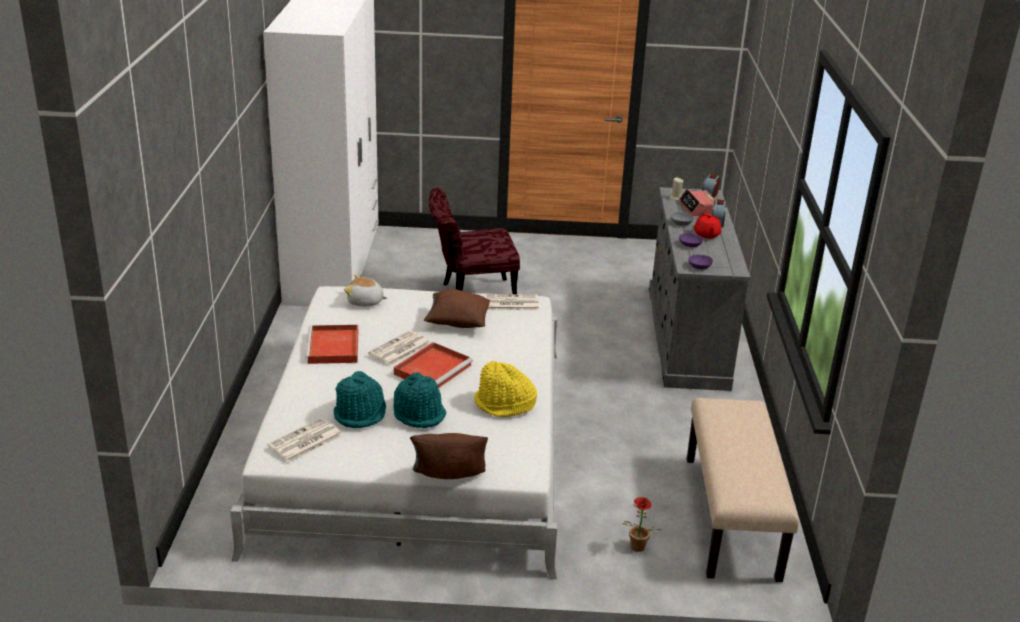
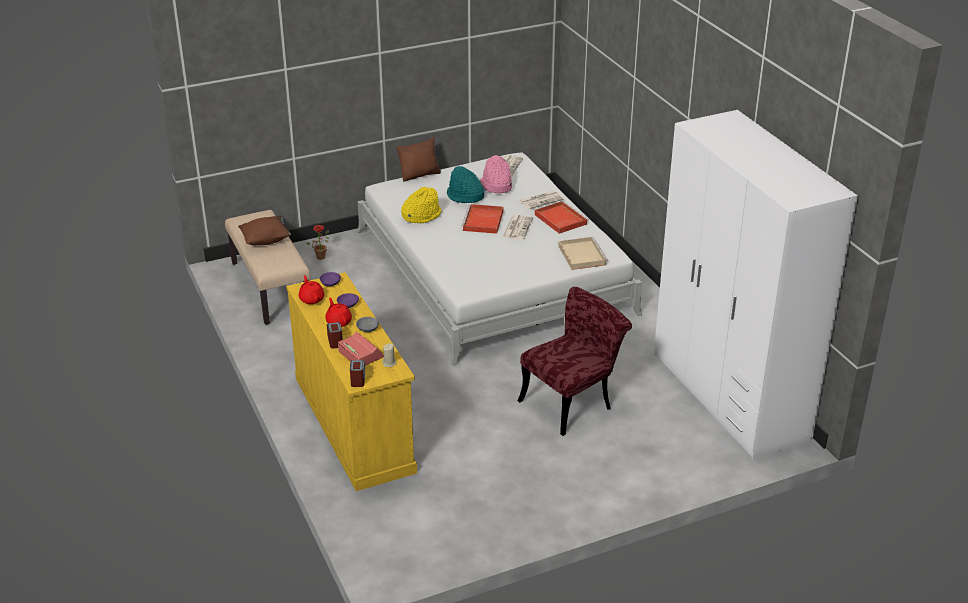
camera: 155 degrees right, 5 degrees up
turquoise hat [333,371,386,428] -> pink hat [480,155,512,193]
plush toy [344,274,387,306] -> beige tray [558,237,608,270]
brown pillow [424,289,490,328] -> brown pillow moved to [238,216,291,245]
newspaper [484,294,539,311] -> newspaper moved to [519,191,564,209]
grey dresser [649,187,750,391] -> yellow dresser [286,272,417,491]
none -> red teapot [299,275,324,304]

